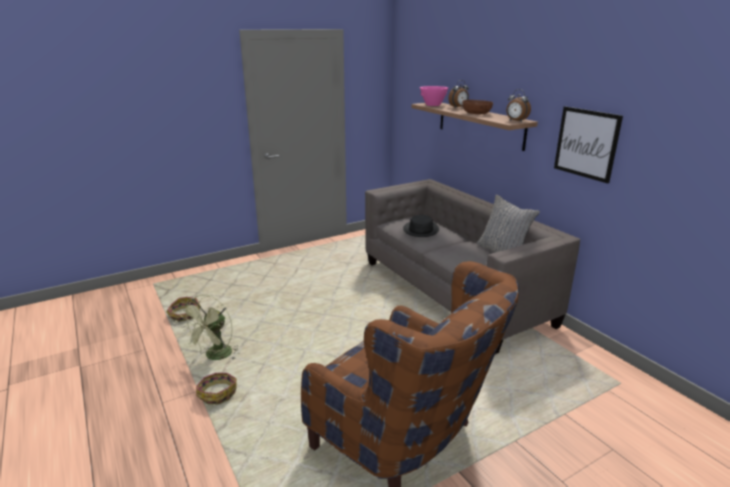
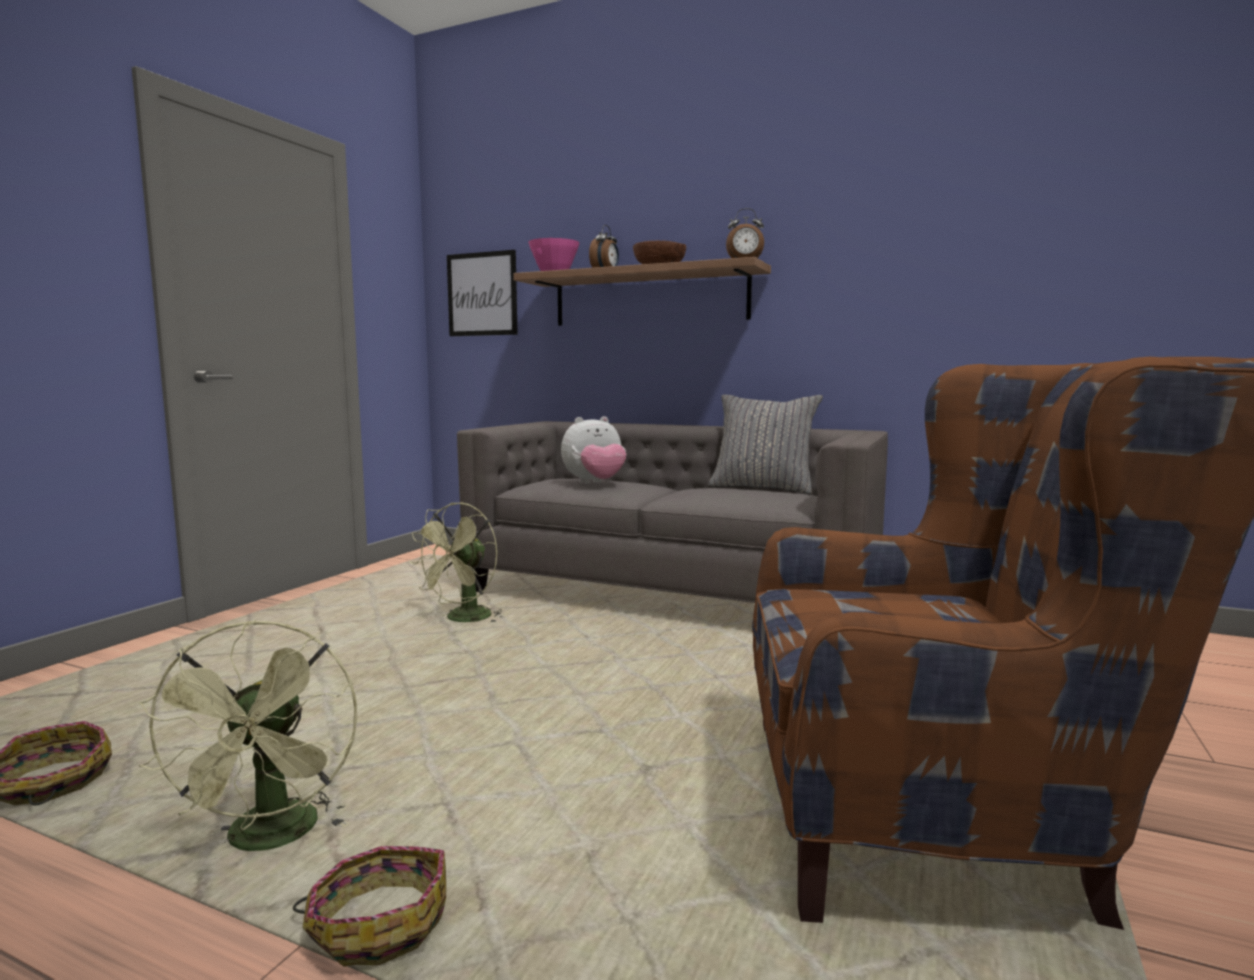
camera: 35 degrees left, 15 degrees down
black hat [403,215,439,237] -> plush toy [561,416,626,484]
picture [554,106,623,183] -> picture moved to [447,250,518,336]
none -> green fan [409,502,502,623]

